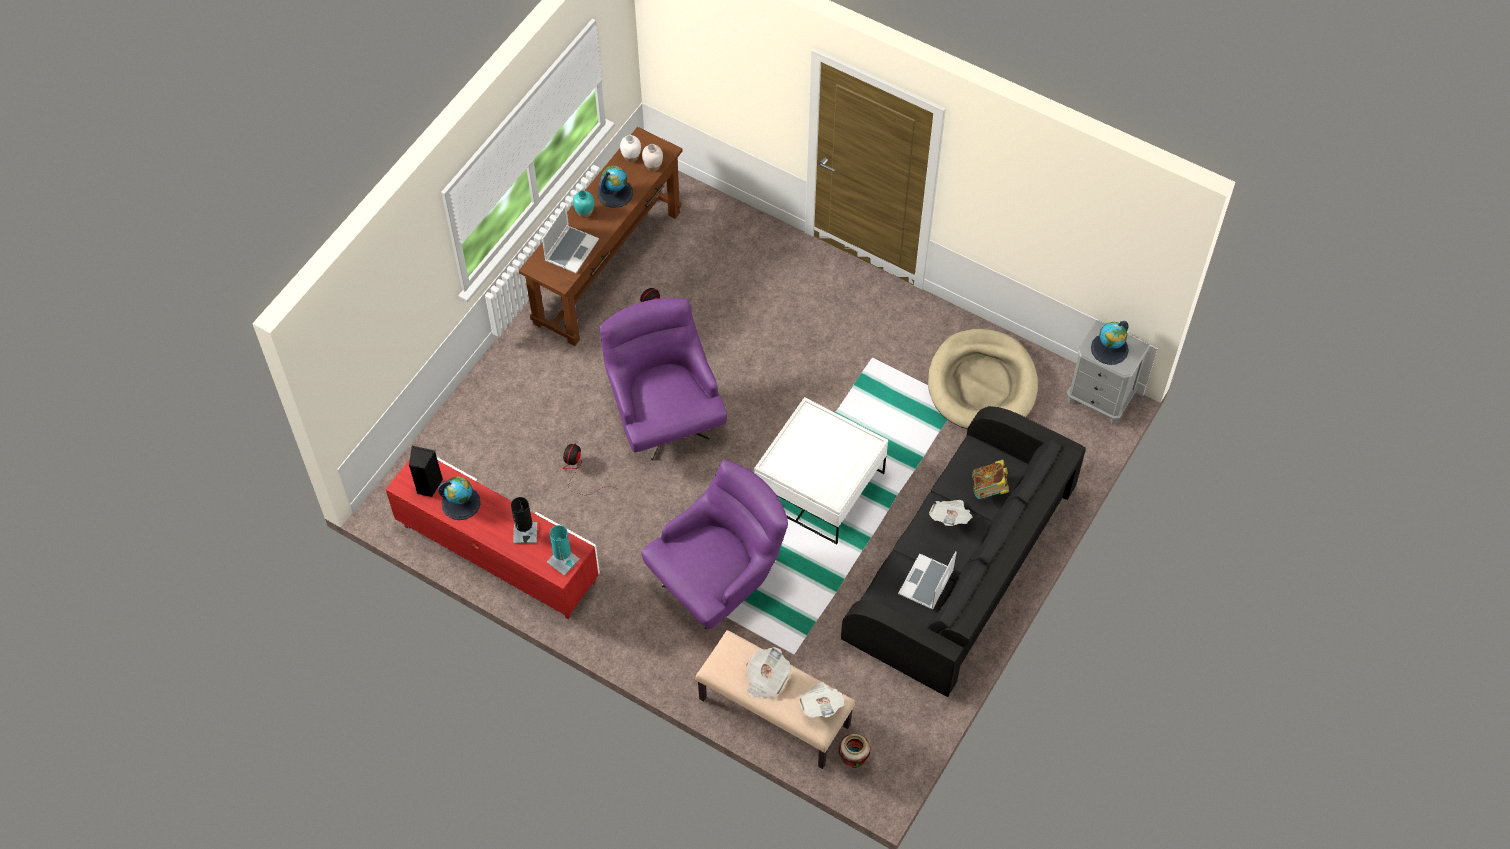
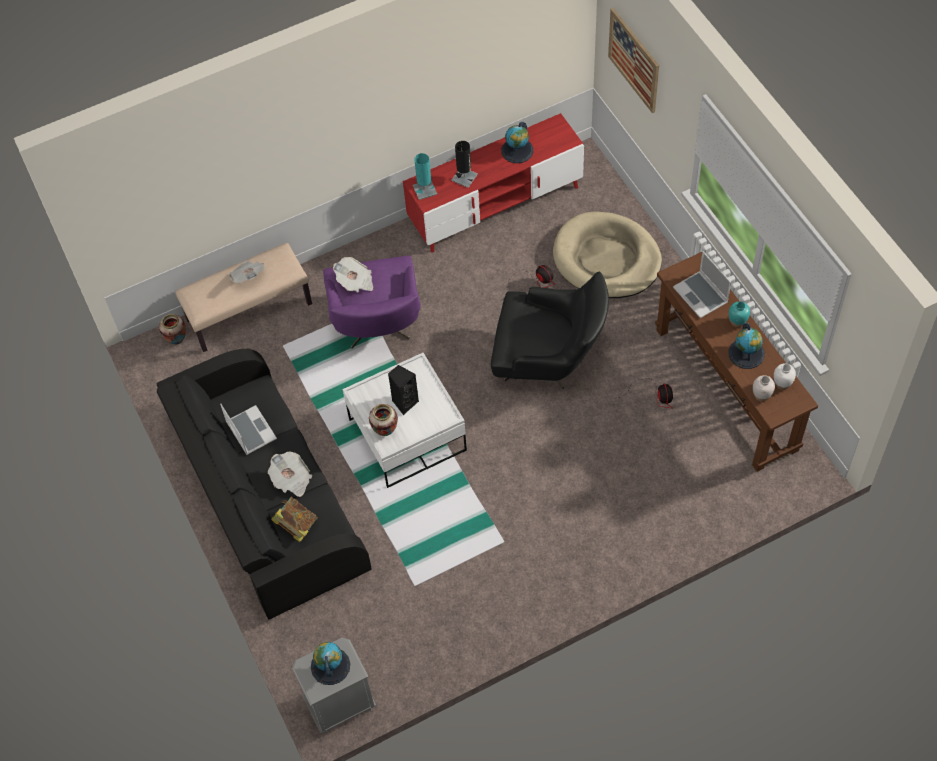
camera: 125 degrees right, 0 degrees up
black speaker [409,446,443,497] -> black speaker moved to [388,365,419,415]
purple armchair [600,298,727,460] -> black armchair [491,272,609,389]
newspaper [799,682,844,718] -> newspaper moved to [333,257,373,292]
beige dog bed [928,329,1038,429] -> beige dog bed moved to [553,211,662,298]
none -> vase [369,404,398,436]
none -> picture [608,8,659,113]

